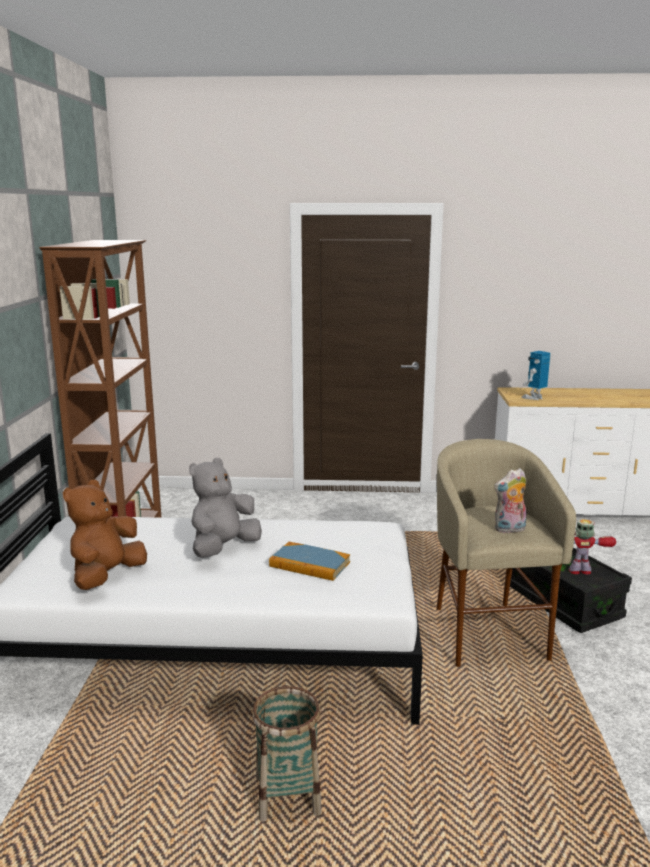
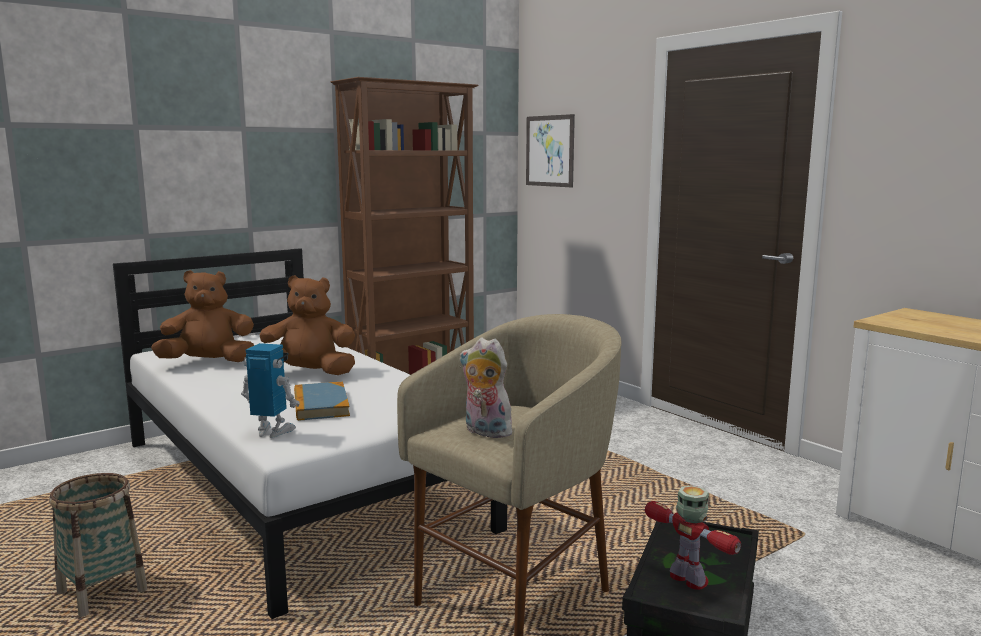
camera: 50 degrees right, 5 degrees down
grey plush toy [189,458,262,558] -> brown plush toy [260,275,355,375]
toy robot [521,351,551,400] -> toy robot moved to [241,343,300,438]
none -> picture [526,114,575,187]

